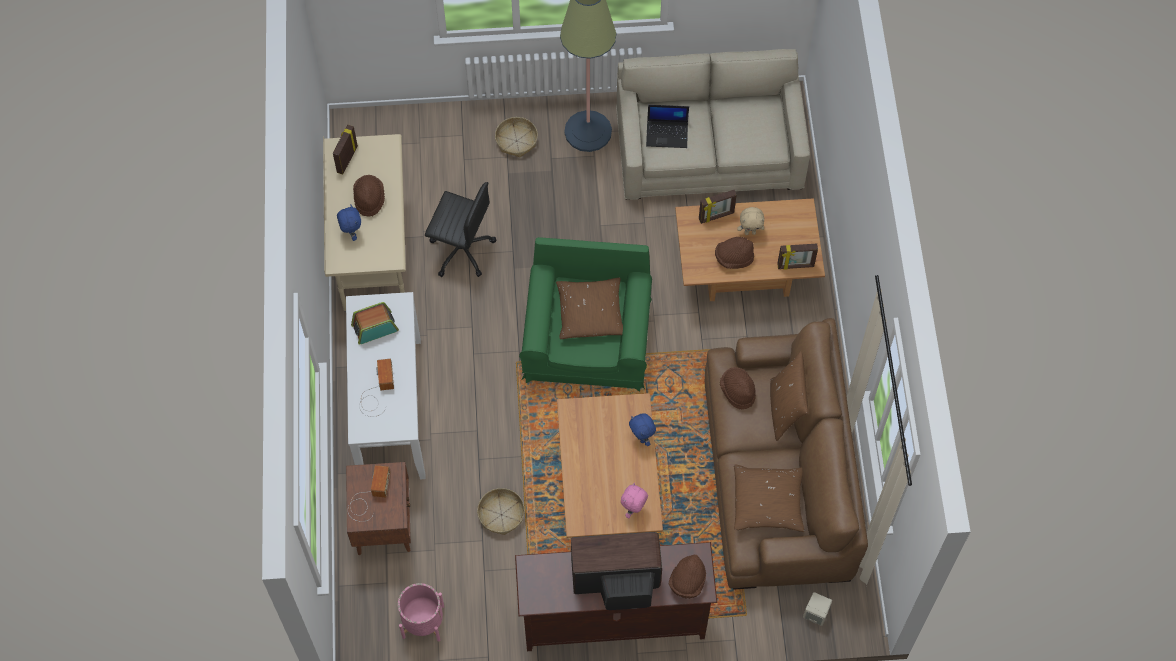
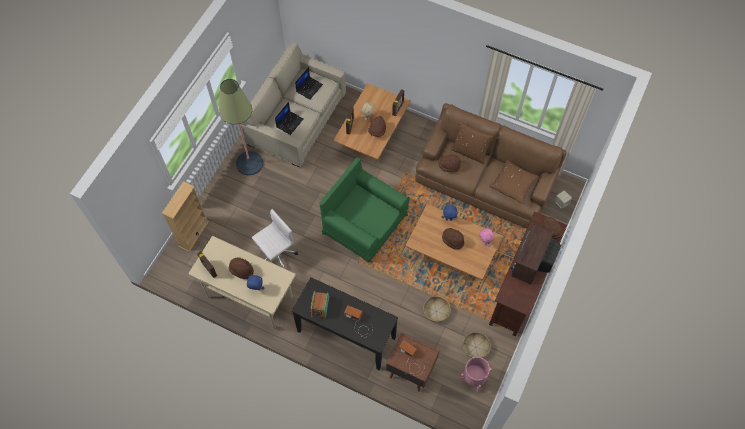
camera: 60 degrees left, 0 degrees up
white console table [346,292,426,479] -> black console table [292,278,398,371]
black office chair [425,182,496,277] -> white office chair [252,209,298,269]
basket [495,117,538,157] -> basket moved to [463,332,490,358]
brown pillow [556,278,623,339] -> none
none -> beige bookcase [162,181,209,252]
none -> laptop [295,67,323,100]
none -> brown hat [442,228,464,250]

